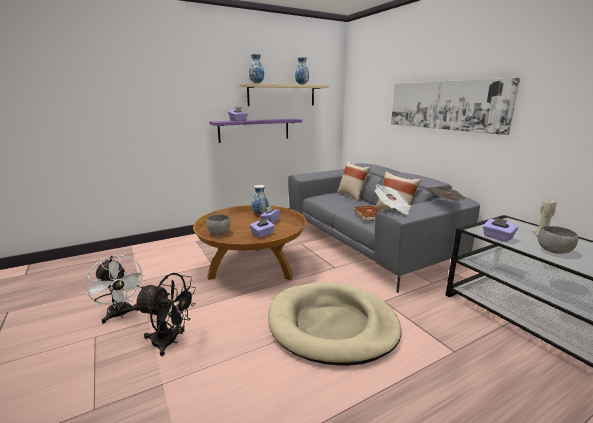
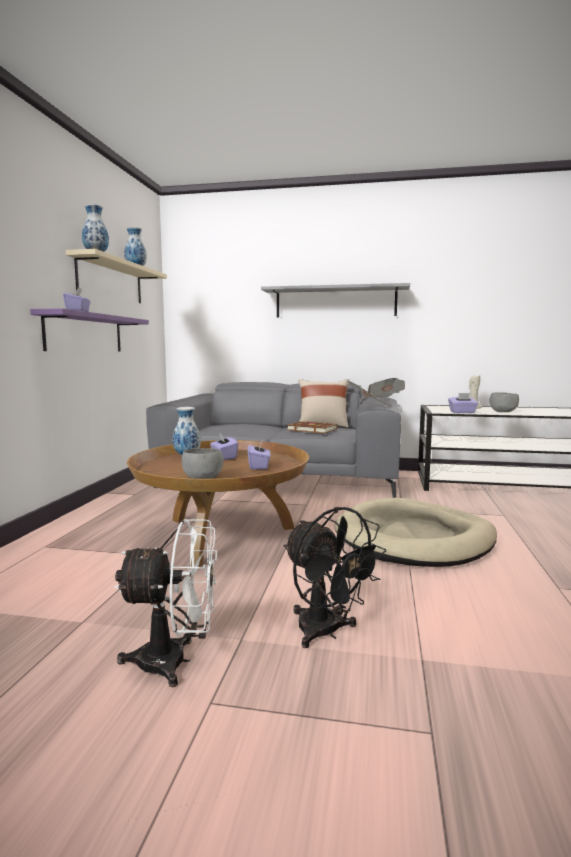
camera: 50 degrees left, 10 degrees down
black fan [134,273,196,356] -> black fan turned 90 degrees clockwise [284,507,386,648]
beige pillow [337,161,371,201] -> none
picture [391,78,520,135] -> grey shelf [261,283,410,317]

